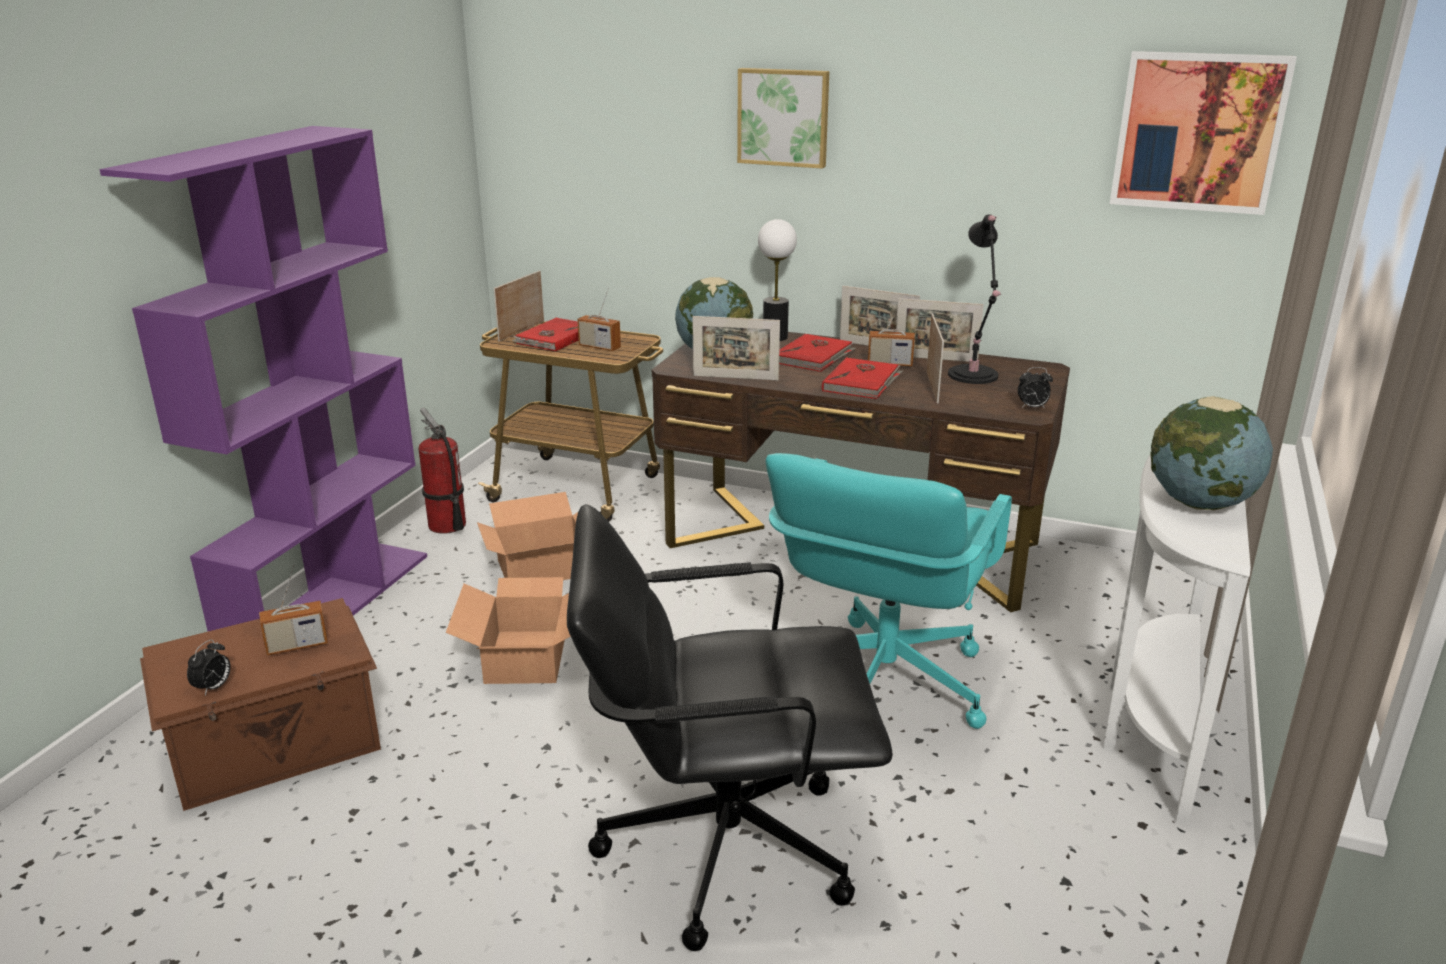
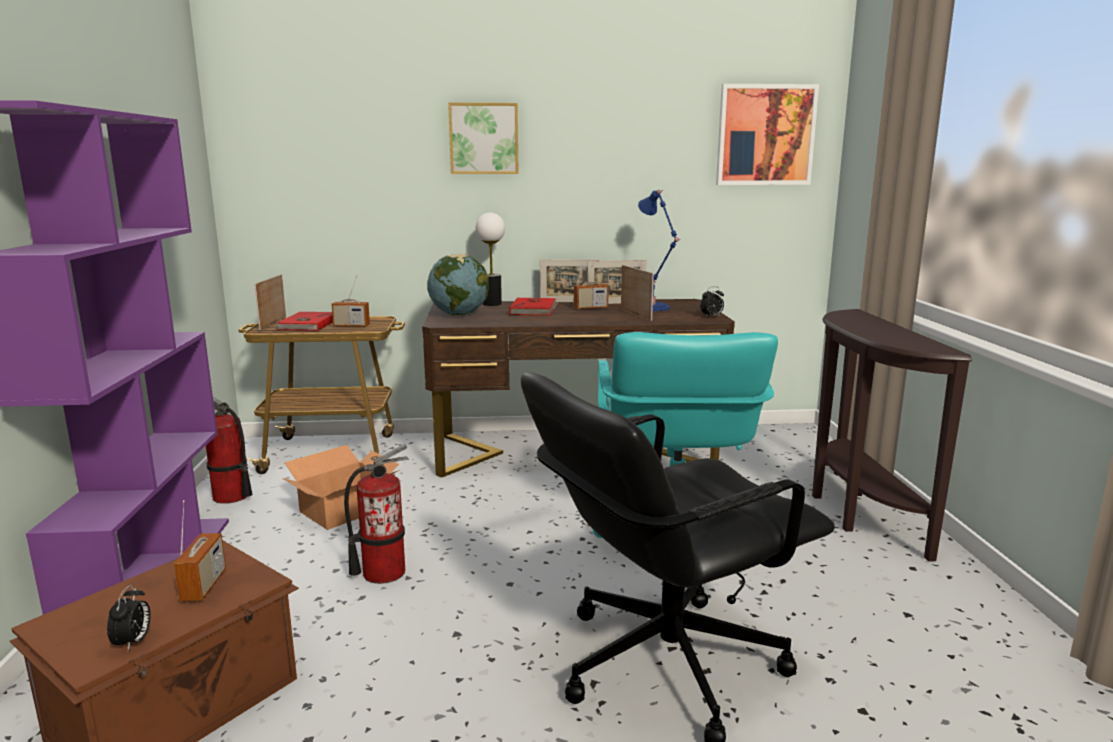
camera: 25 degrees left, 10 degrees down
radio [259,564,328,655] -> radio turned 45 degrees counterclockwise [174,500,226,601]
cardboard box [446,577,571,684] -> fire extinguisher [344,444,409,584]
picture frame [692,316,780,380] -> none
red book [822,357,903,399] -> none
black table lamp [948,214,1001,384] -> blue table lamp [638,190,681,311]
white console table [1103,455,1251,825] -> brown console table [812,309,972,562]
globe [1150,396,1273,510] -> none

